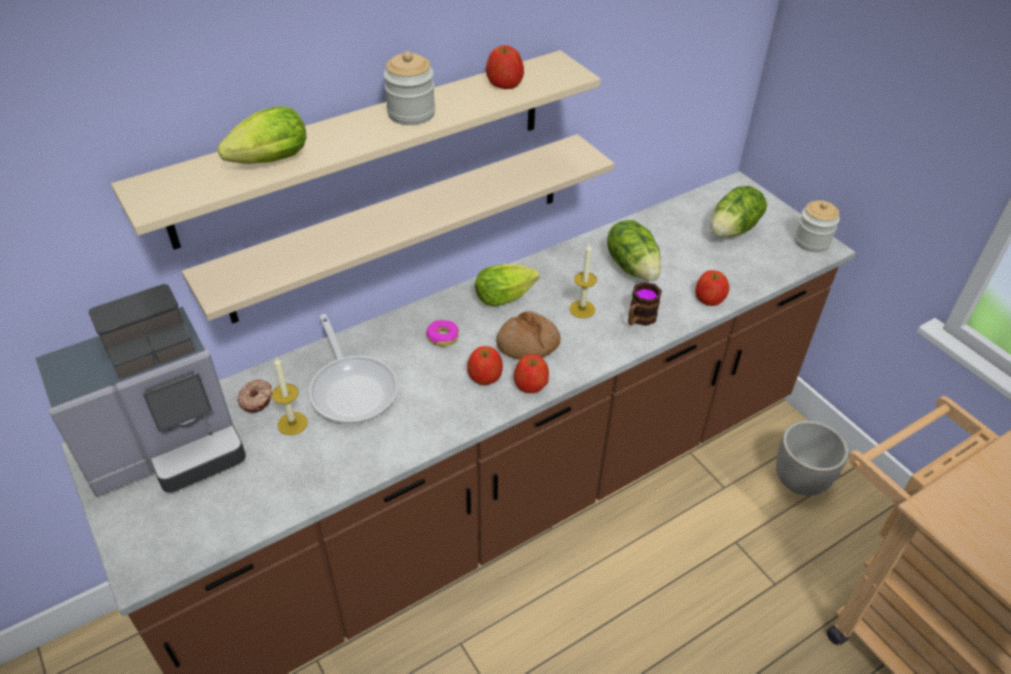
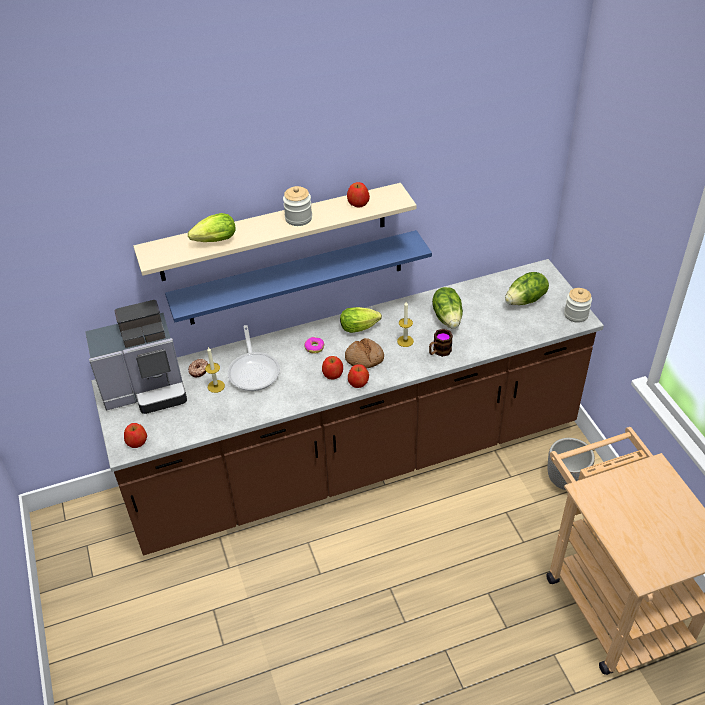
camera: 15 degrees right, 0 degrees up
beige shelf [182,134,615,324] -> blue shelf [165,230,432,325]
apple [695,270,730,306] -> apple moved to [124,423,147,448]

